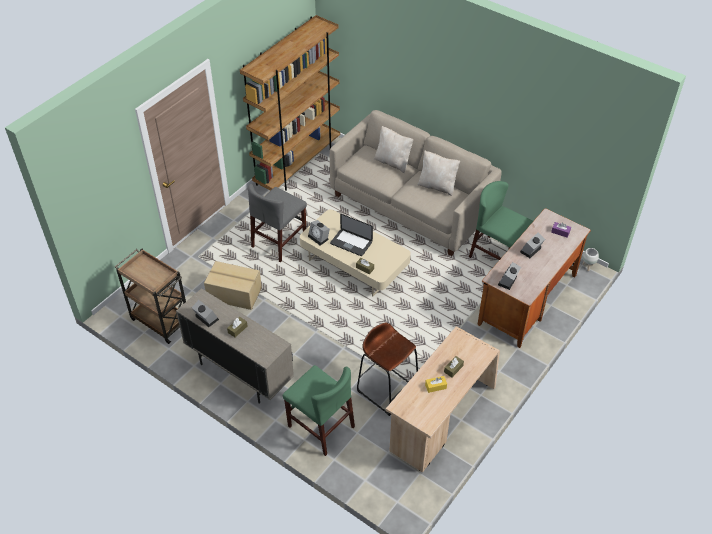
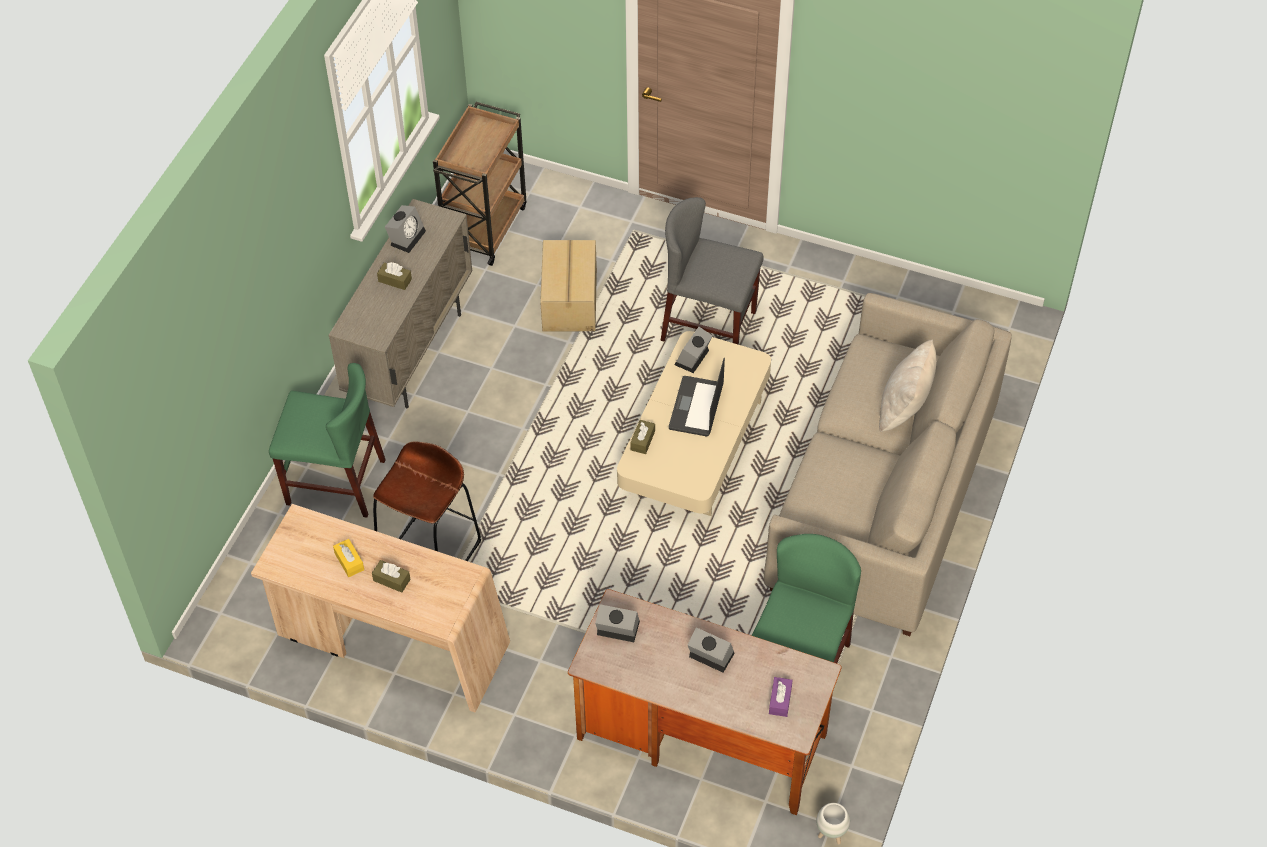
camera: 75 degrees right, 5 degrees up
brown bookcase [240,15,340,191] -> none
green chair [283,365,355,456] -> green chair turned 105 degrees counterclockwise [269,363,386,518]
beige pillow [417,150,460,196] -> none

